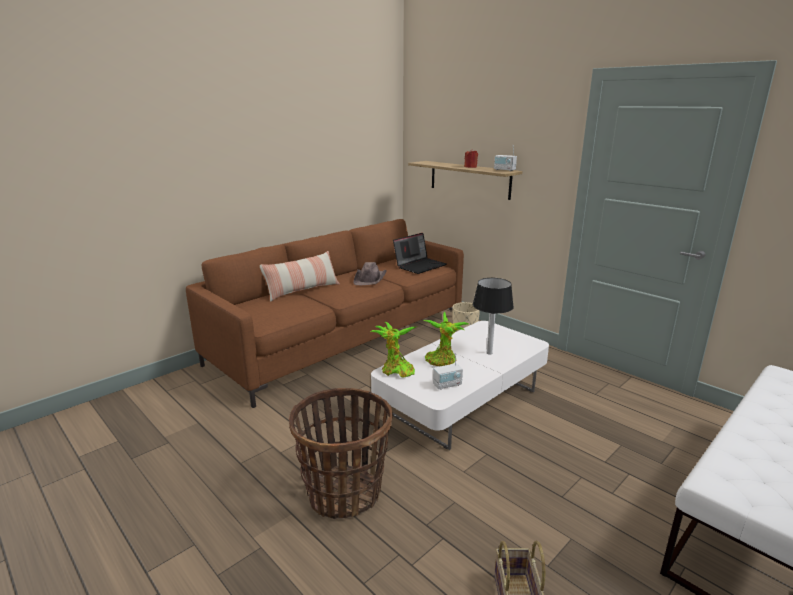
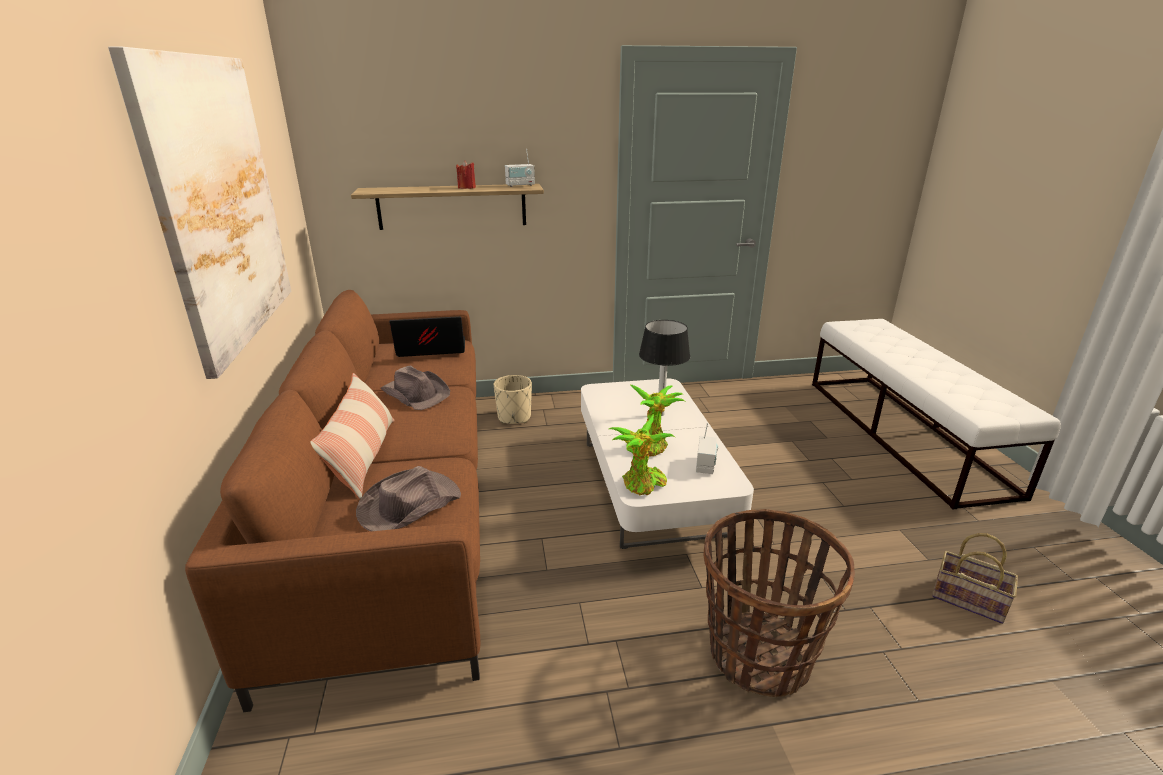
camera: 55 degrees left, 5 degrees up
laptop [393,233,447,274] -> laptop turned 90 degrees counterclockwise [389,316,465,357]
none -> picture [108,47,291,379]
none -> brown hat [356,466,461,531]

